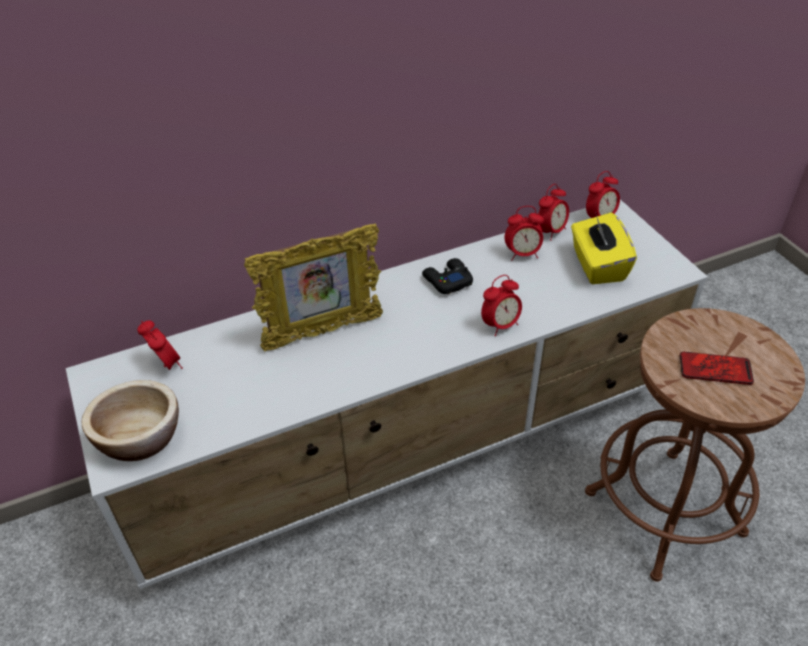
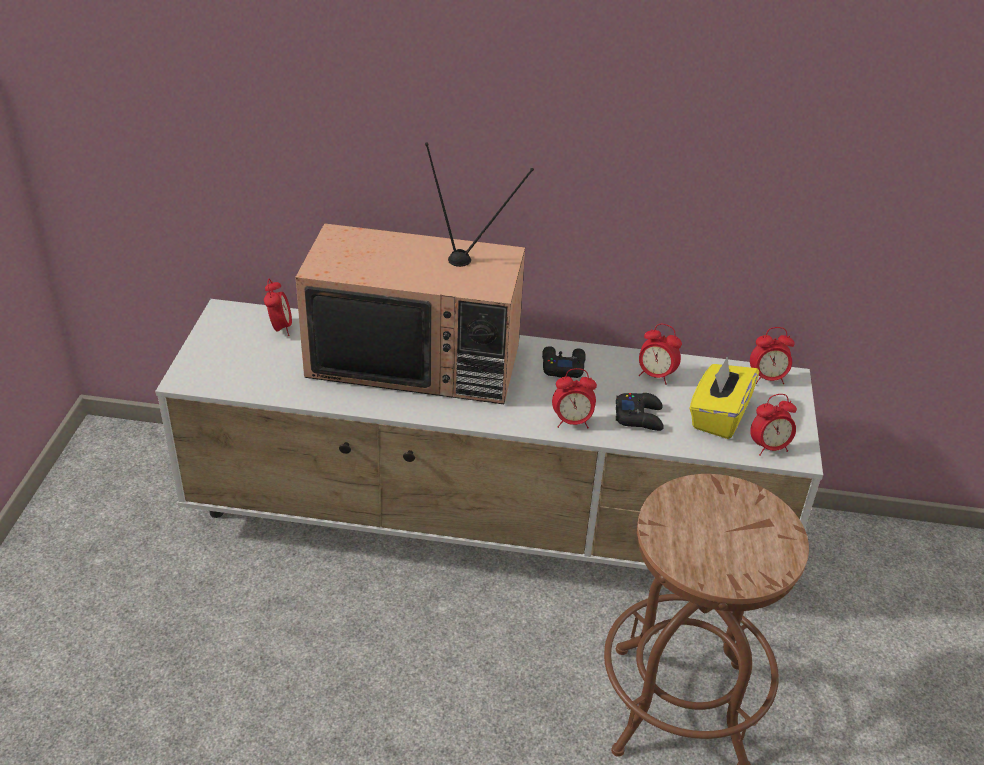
camera: 30 degrees right, 5 degrees down
bowl [81,380,179,461] -> none
picture frame [244,223,383,351] -> television [295,143,534,404]
alarm clock [539,184,569,241] -> alarm clock moved to [750,394,797,456]
phone [680,352,754,385] -> none
none -> black game controller [616,393,664,431]

